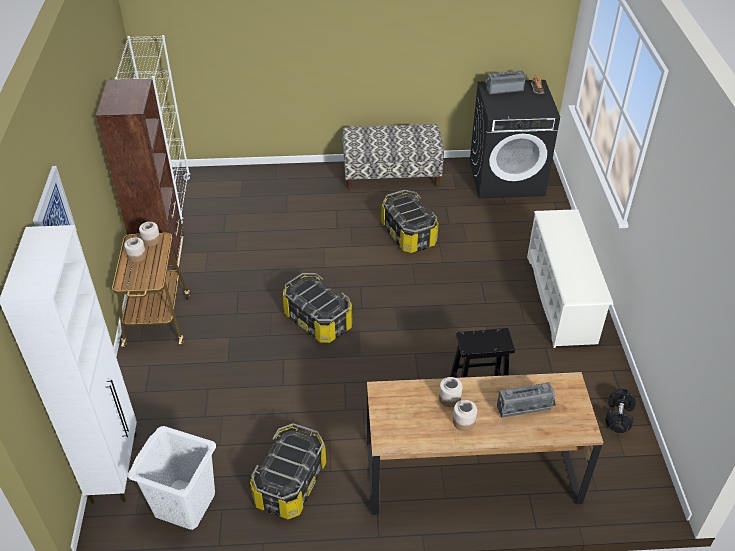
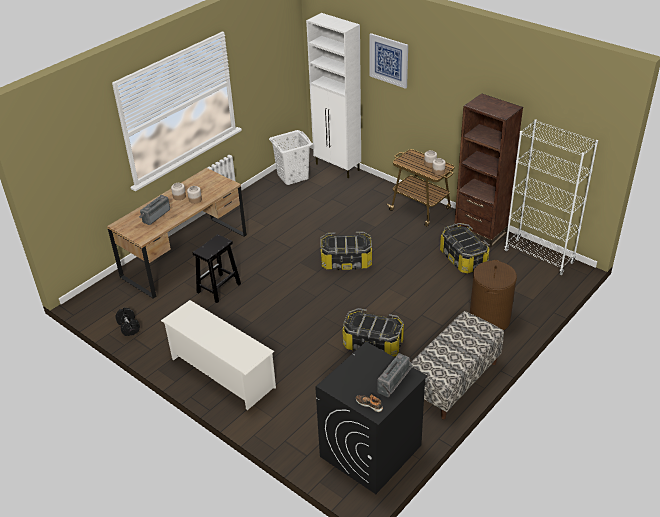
camera: 135 degrees right, 5 degrees down
storage box [250,423,326,519] -> storage box moved to [440,223,490,273]
none -> brown laundry basket [470,260,517,331]

